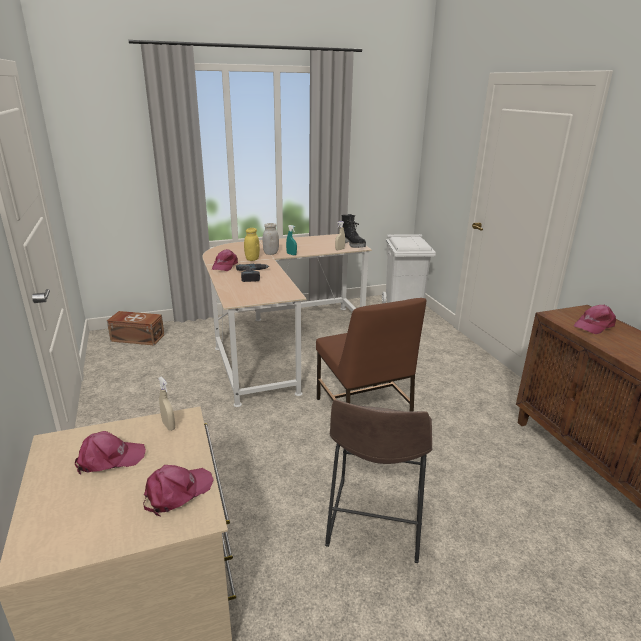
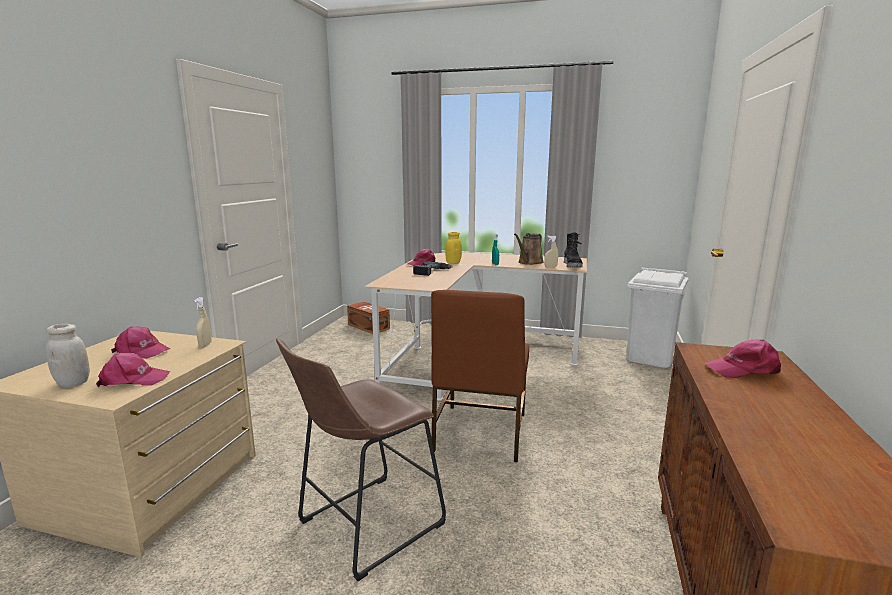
camera: 35 degrees right, 10 degrees down
white jar [263,223,279,255] -> white jar moved to [46,324,90,387]
none -> brown watering can [514,233,544,265]

